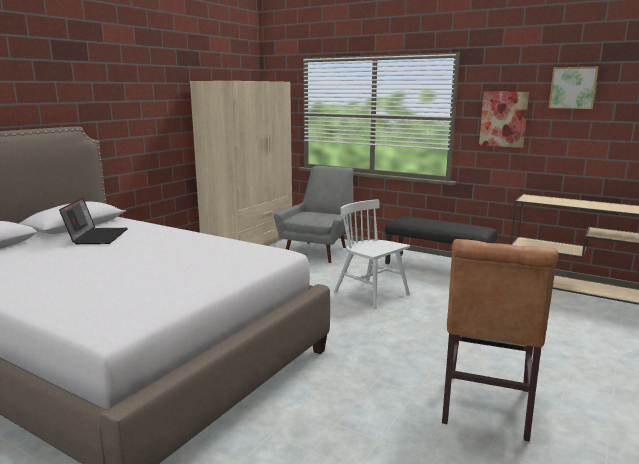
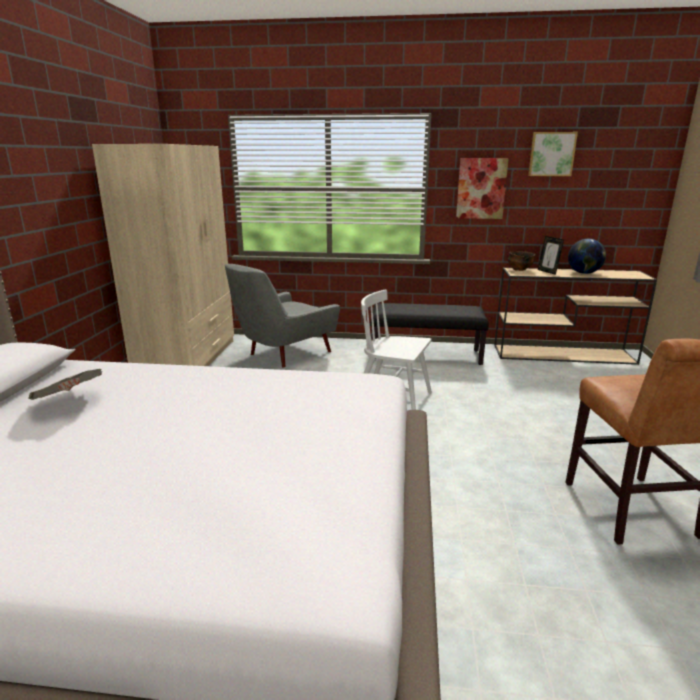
camera: 25 degrees left, 5 degrees up
laptop [59,198,128,244] -> newspaper [28,369,102,400]
grey armchair [274,166,353,263] -> grey armchair turned 135 degrees counterclockwise [225,264,340,367]
none -> bowl [508,251,535,271]
none -> picture frame [538,236,564,275]
none -> globe [568,239,606,274]

